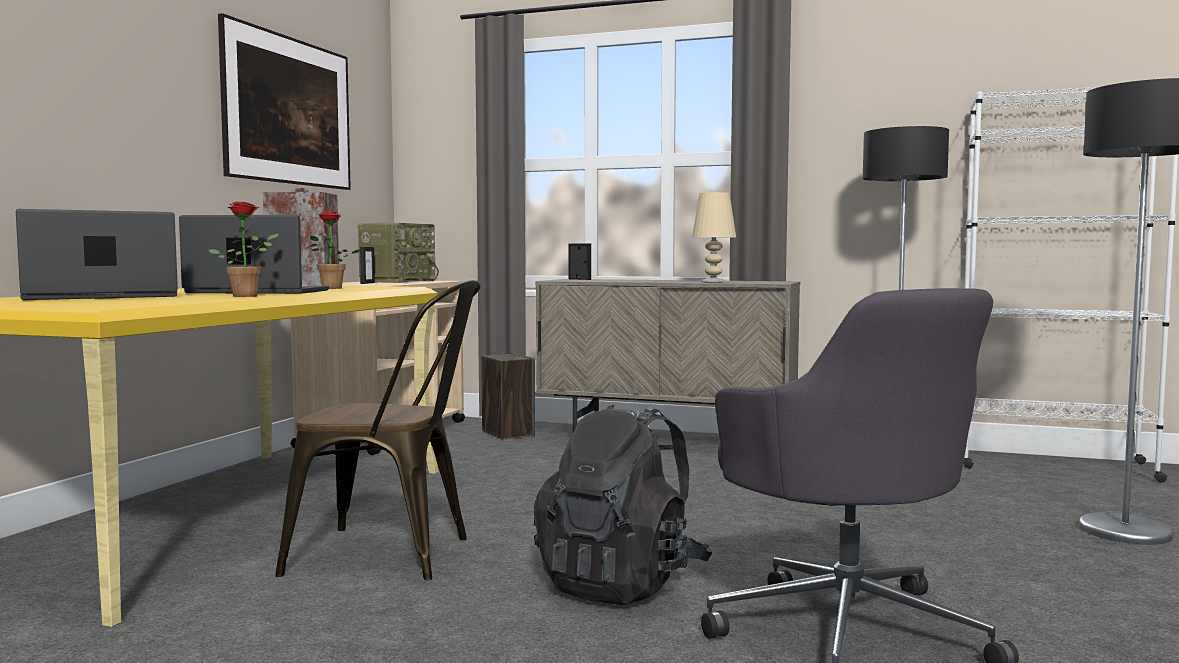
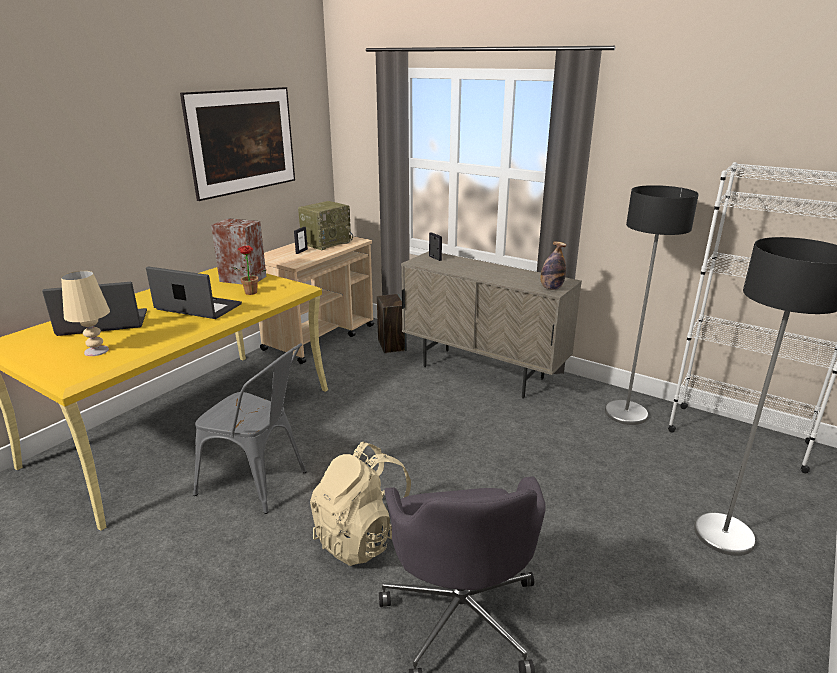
camera: 15 degrees right, 20 degrees up
potted plant [209,201,279,297] -> none
brown chair [275,280,481,580] -> grey chair [193,343,307,514]
black backpack [534,405,712,605] -> beige backpack [310,442,411,566]
beige table lamp [692,192,736,282] -> beige table lamp moved to [61,271,110,356]
none -> bottle [541,241,566,290]

